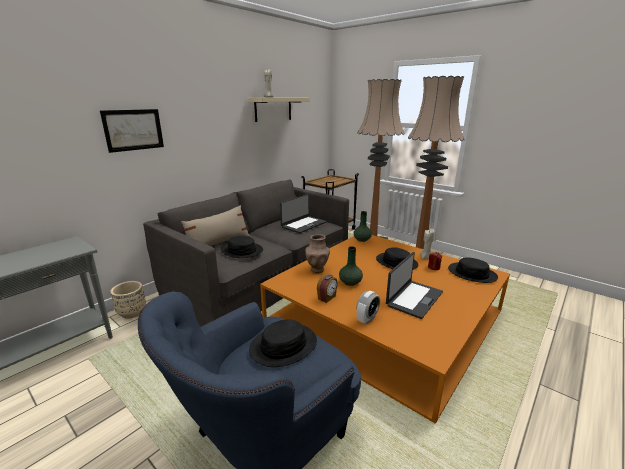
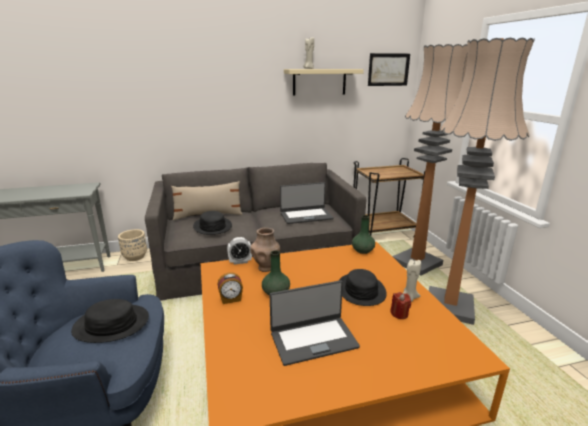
camera: 35 degrees right, 0 degrees up
picture [100,109,164,153] -> picture moved to [368,53,410,86]
alarm clock [356,291,380,325] -> alarm clock moved to [227,237,252,265]
black hat [448,257,498,283] -> none

